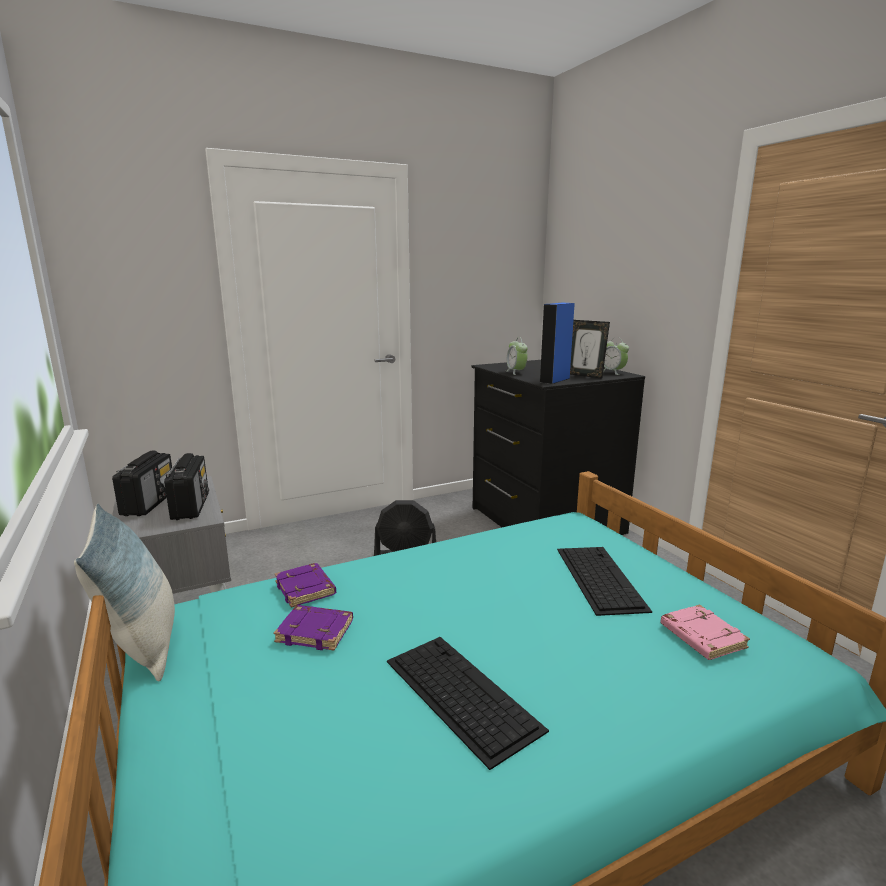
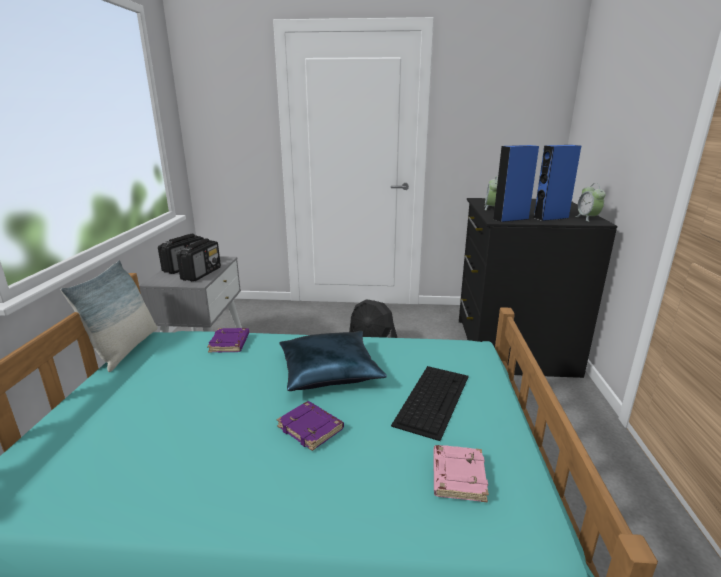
camera: 30 degrees right, 5 degrees up
purple book [274,605,353,651] -> purple book moved to [277,401,344,451]
keyboard [387,637,549,770] -> none
picture frame [570,320,610,379] -> blue speaker [534,145,581,221]
none -> blue pillow [280,331,387,391]

